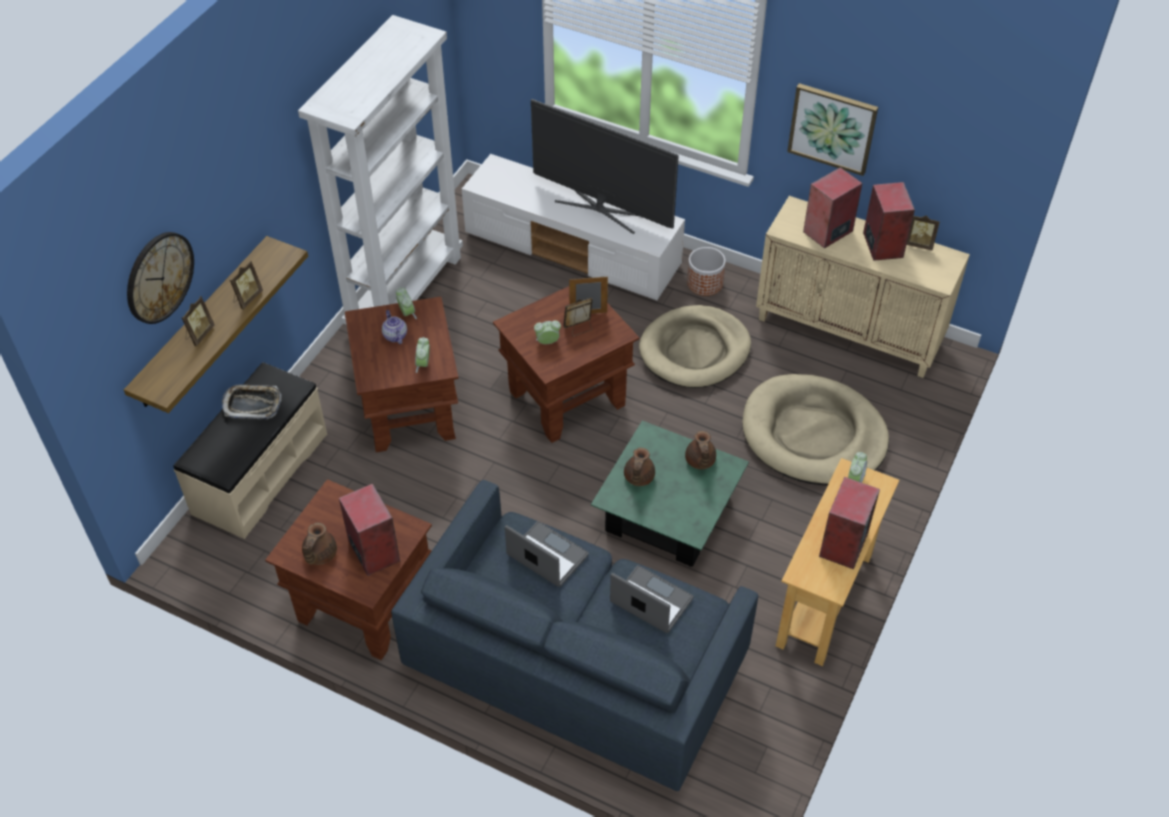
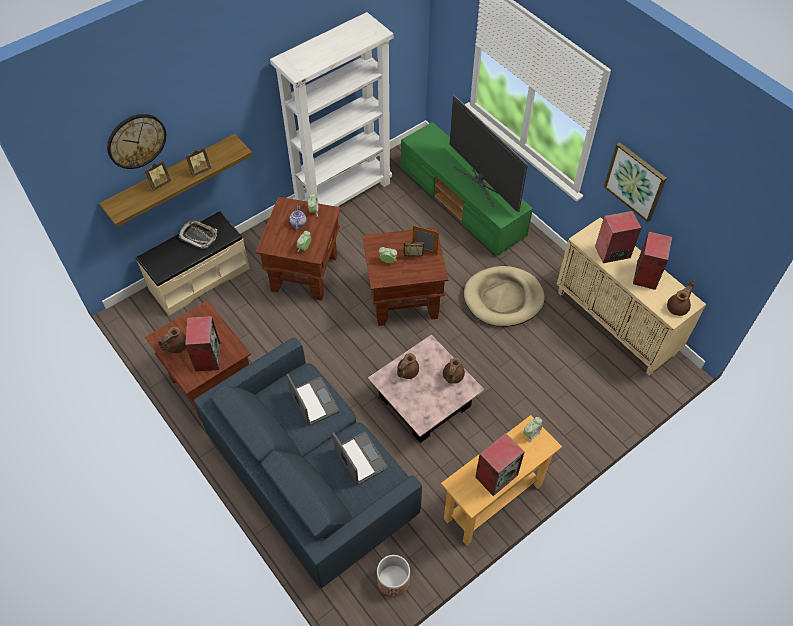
camera: 25 degrees right, 5 degrees up
white tv stand [462,154,685,300] -> green tv stand [401,122,533,256]
green coffee table [591,420,749,567] -> pink coffee table [368,335,485,443]
planter [687,247,726,296] -> planter moved to [377,555,410,597]
beige dog bed [742,374,889,486] -> none
picture frame [907,215,940,250] -> none
none -> brown teapot [667,280,695,316]

